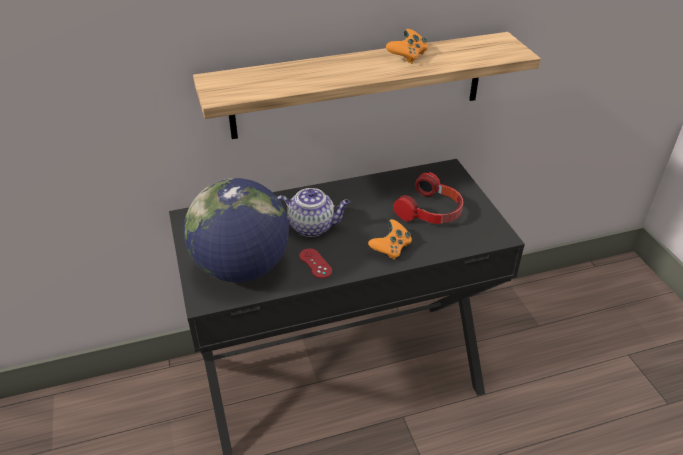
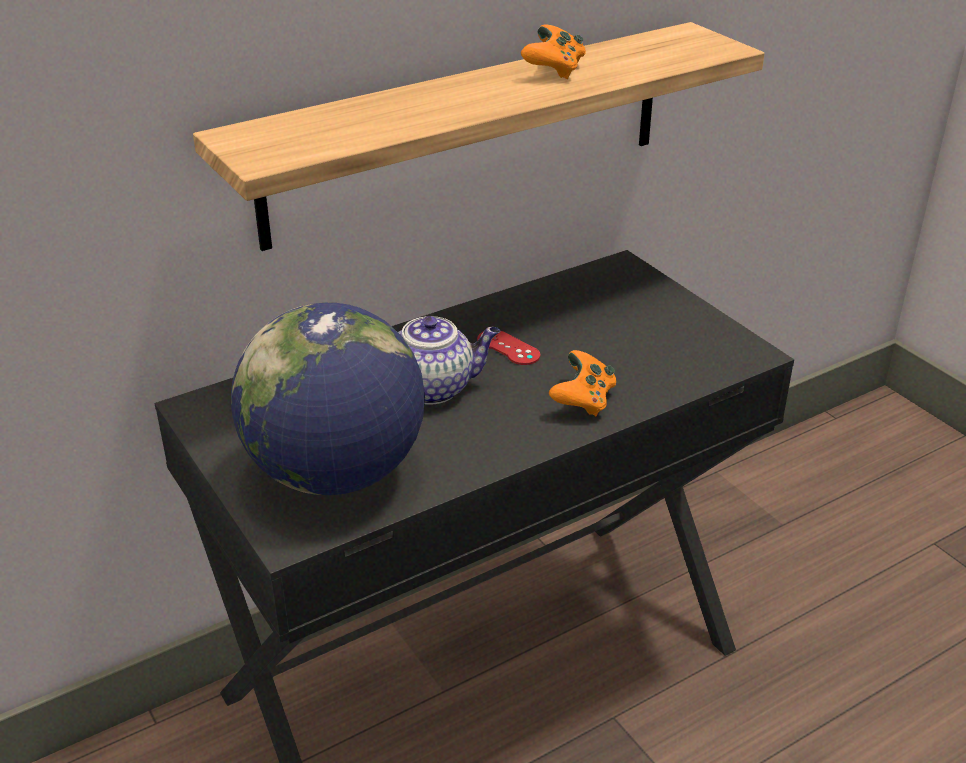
camera: 15 degrees left, 5 degrees down
red game controller [299,249,332,278] -> red game controller moved to [477,330,540,365]
headphones [393,172,463,224] -> none

